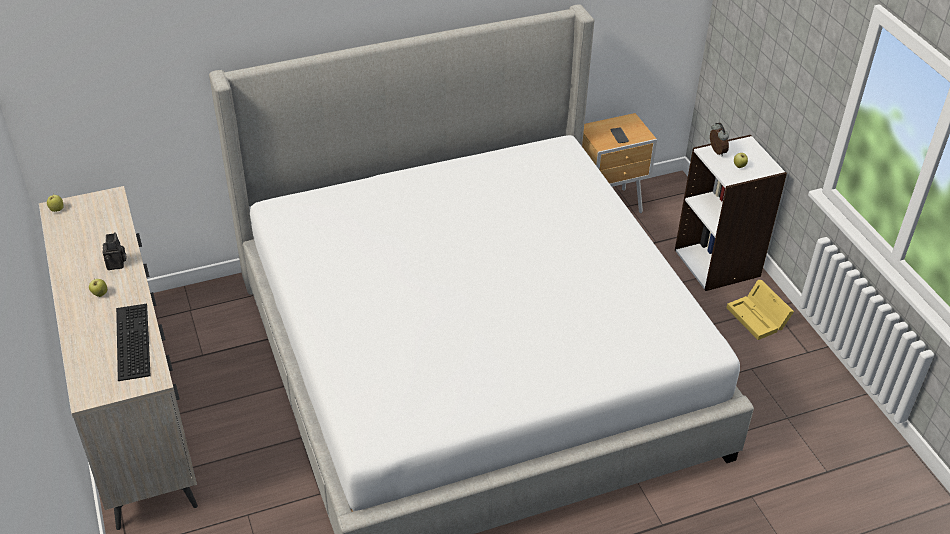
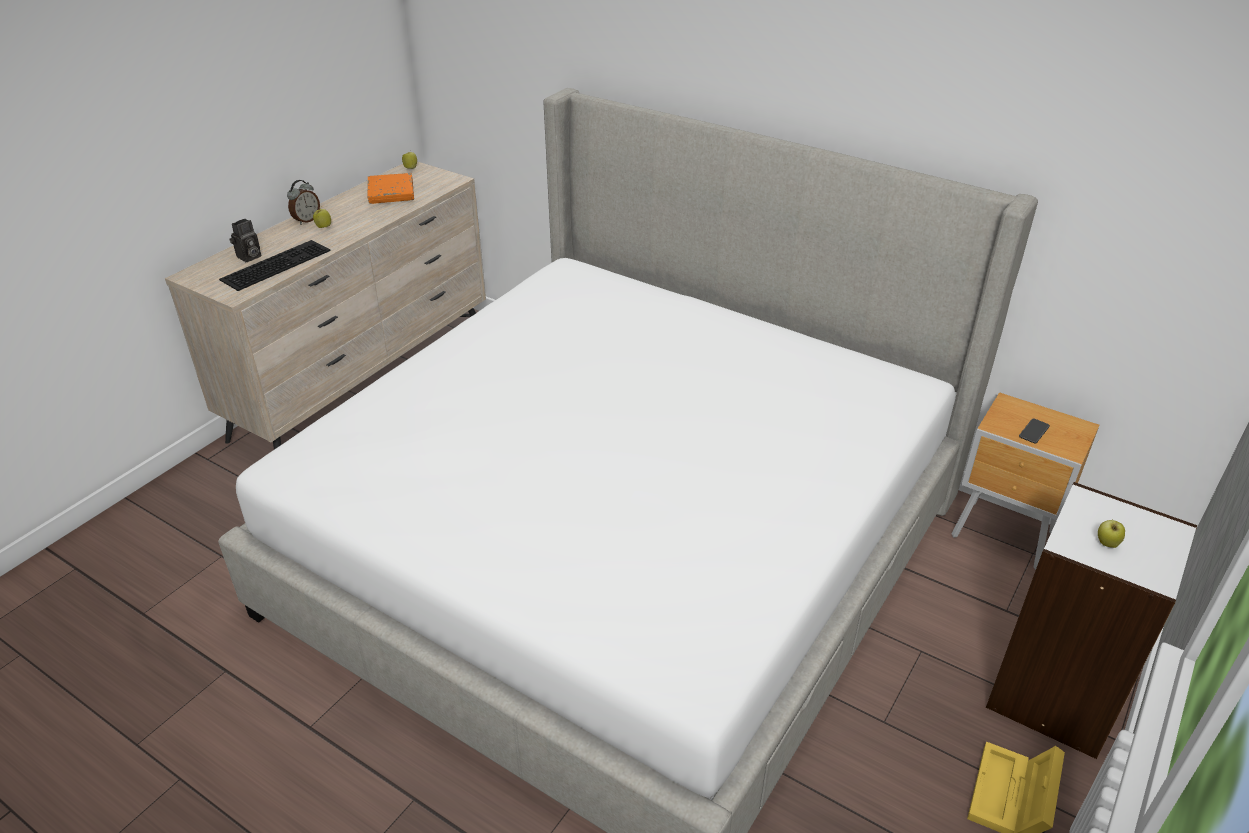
camera: 55 degrees right, 5 degrees down
camera [103,232,127,270] -> camera moved to [229,219,261,262]
alarm clock [710,122,729,156] -> alarm clock moved to [287,180,320,225]
none -> orange book [368,173,414,204]

